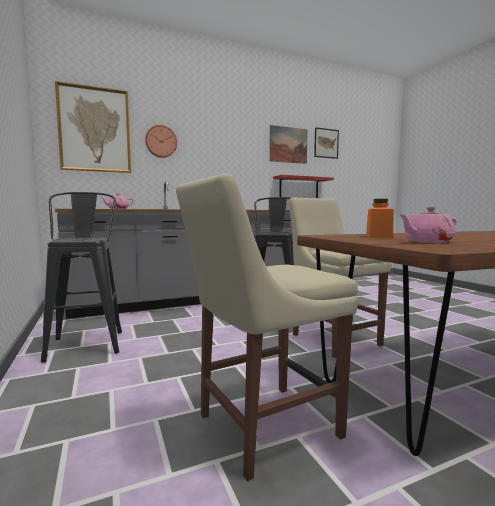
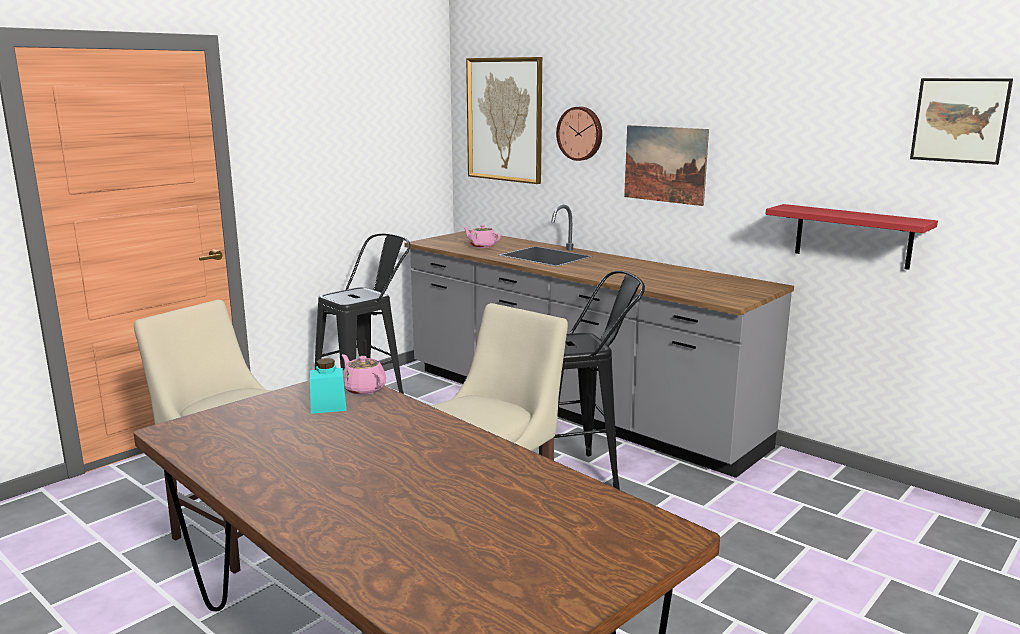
camera: 65 degrees right, 10 degrees up
picture [269,125,308,164] -> picture moved to [624,125,709,206]
orange jar [366,199,393,238] -> turquoise jar [310,358,347,414]
pink teapot [400,207,456,243] -> pink teapot moved to [342,354,386,395]

